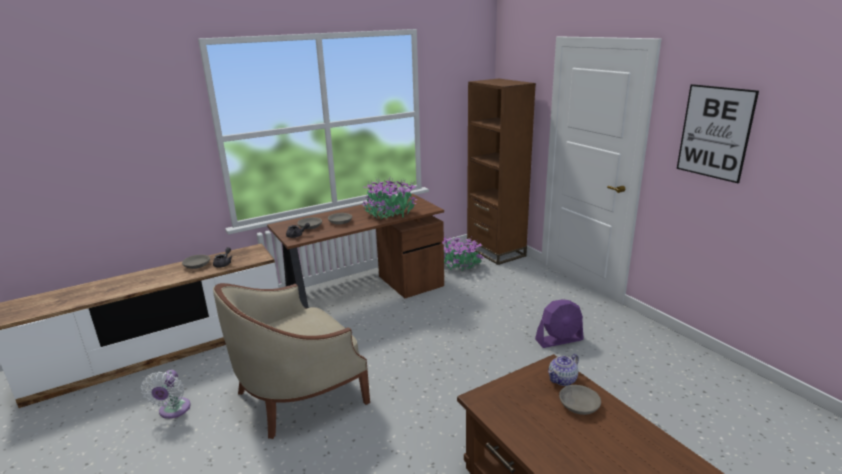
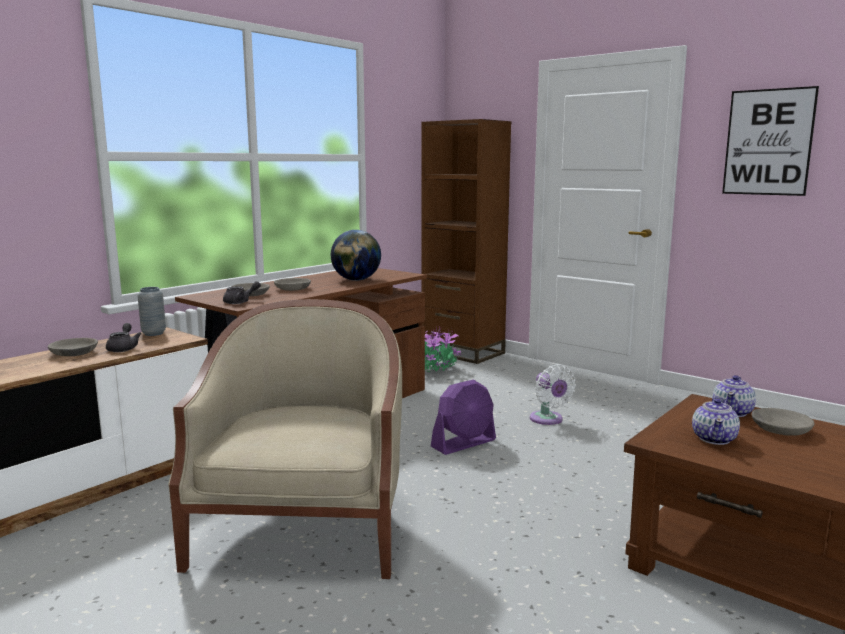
camera: 20 degrees left, 10 degrees down
white fan [141,370,191,419] -> white fan moved to [530,364,576,425]
beige armchair [213,283,370,439] -> beige armchair turned 150 degrees clockwise [168,299,402,579]
potted plant [362,178,418,219] -> globe [331,230,381,281]
purple fan [535,299,584,348] -> purple fan moved to [431,379,496,455]
none -> grey vase [138,287,166,336]
none -> teapot [692,398,740,445]

